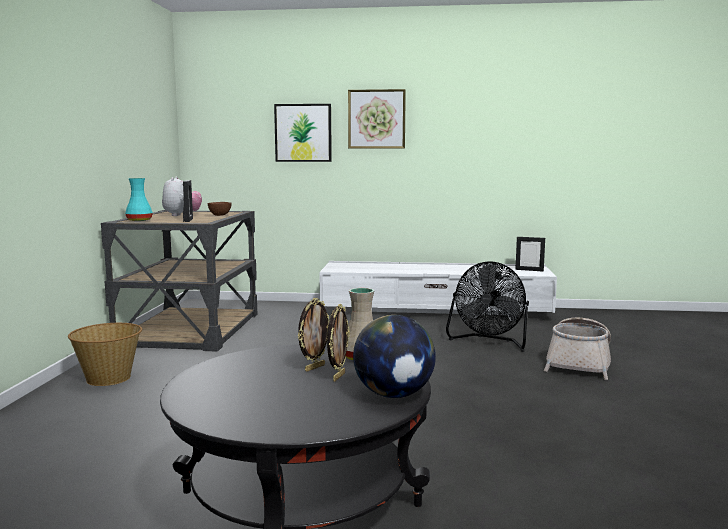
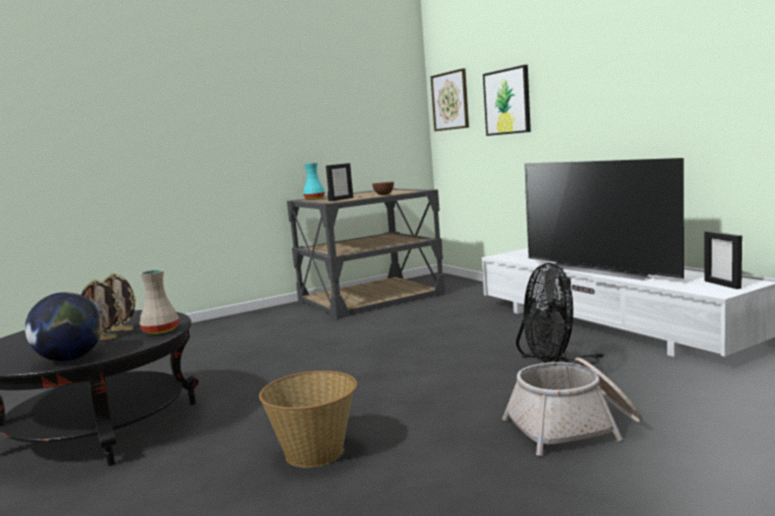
camera: 55 degrees right, 0 degrees up
basket [68,323,142,386] -> basket moved to [259,371,357,468]
plush toy [162,177,202,216] -> none
picture [348,89,406,149] -> picture moved to [431,68,469,131]
none -> television [524,158,684,281]

